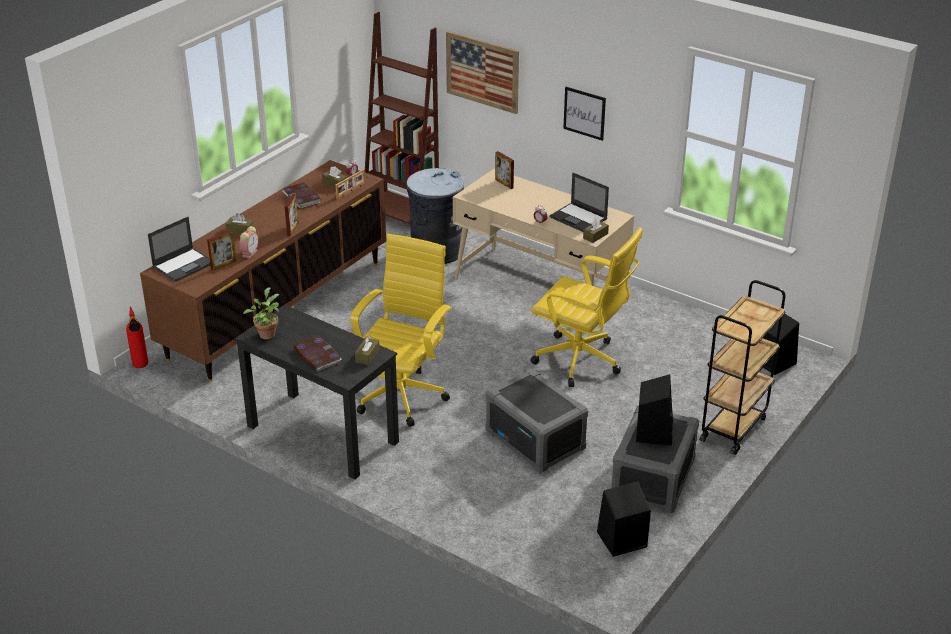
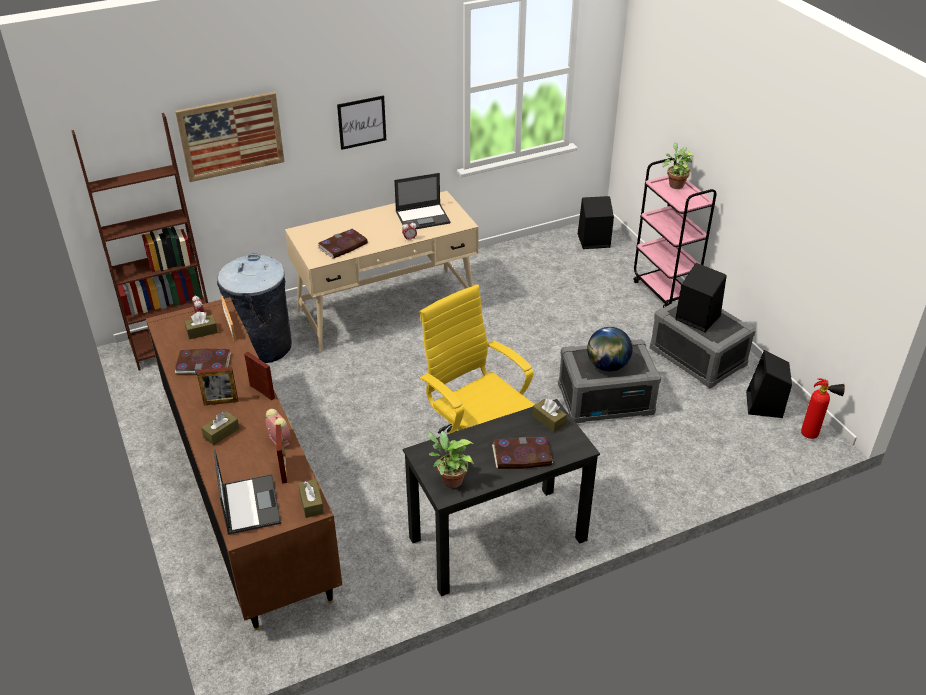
camera: 60 degrees left, 5 degrees up
fire extinguisher [126,306,148,368] -> fire extinguisher moved to [801,378,845,439]
picture frame [495,151,514,189] -> picture frame moved to [197,367,238,405]
yellow office chair [531,227,642,387] -> none
brown tissue box [583,218,609,243] -> brown tissue box moved to [298,479,324,518]
brown cart [699,280,785,455] -> pink cart [634,158,717,308]
none -> book [317,229,368,259]
none -> globe [587,327,633,371]
none -> potted plant [663,143,694,189]

